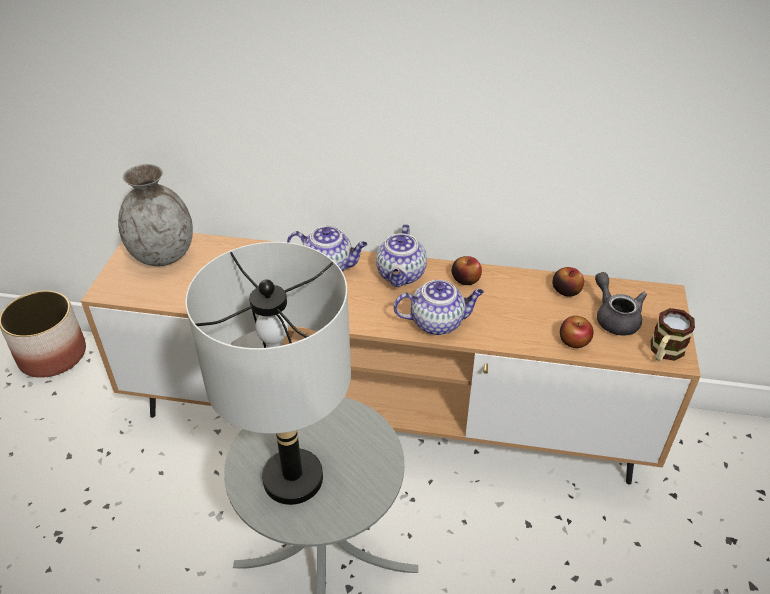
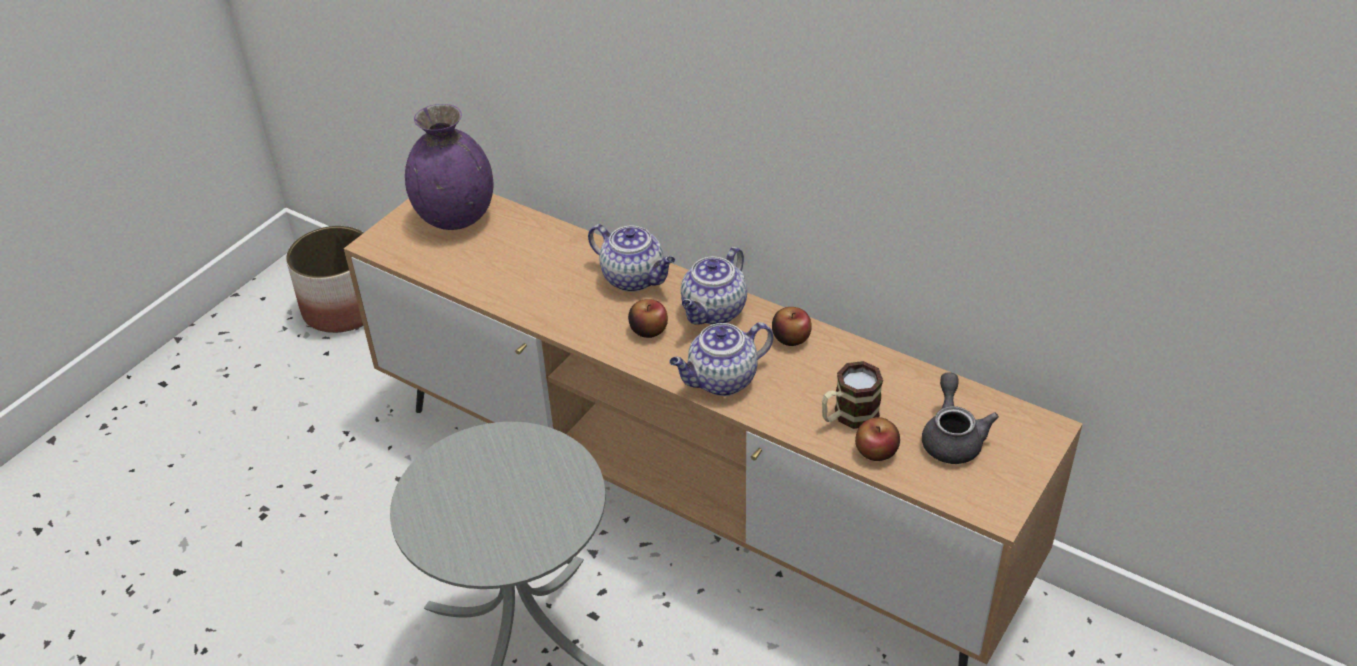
camera: 25 degrees right, 0 degrees up
grey vase [118,164,193,266] -> purple vase [405,104,493,230]
grey table lamp [185,242,351,505] -> none
teapot [393,280,484,335] -> teapot turned 135 degrees clockwise [669,322,773,396]
apple [552,267,584,297] -> apple moved to [628,299,668,338]
mug [651,308,695,361] -> mug moved to [822,361,883,429]

